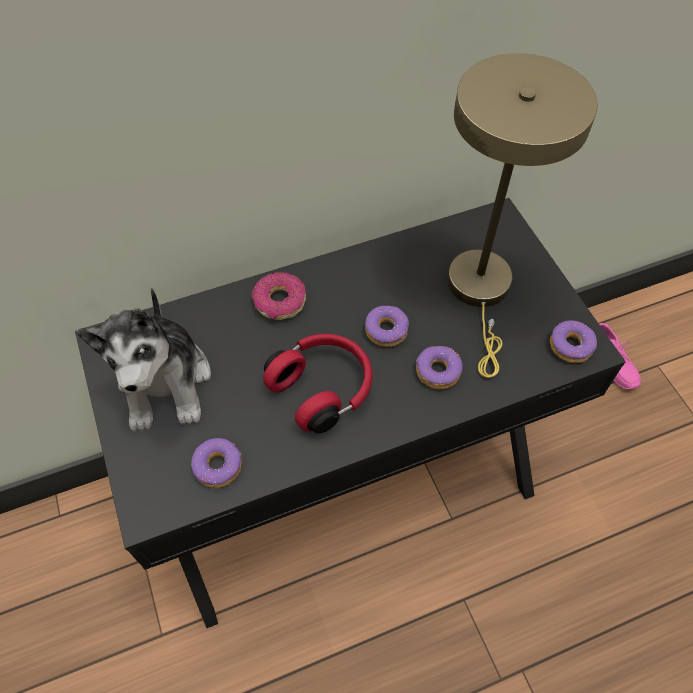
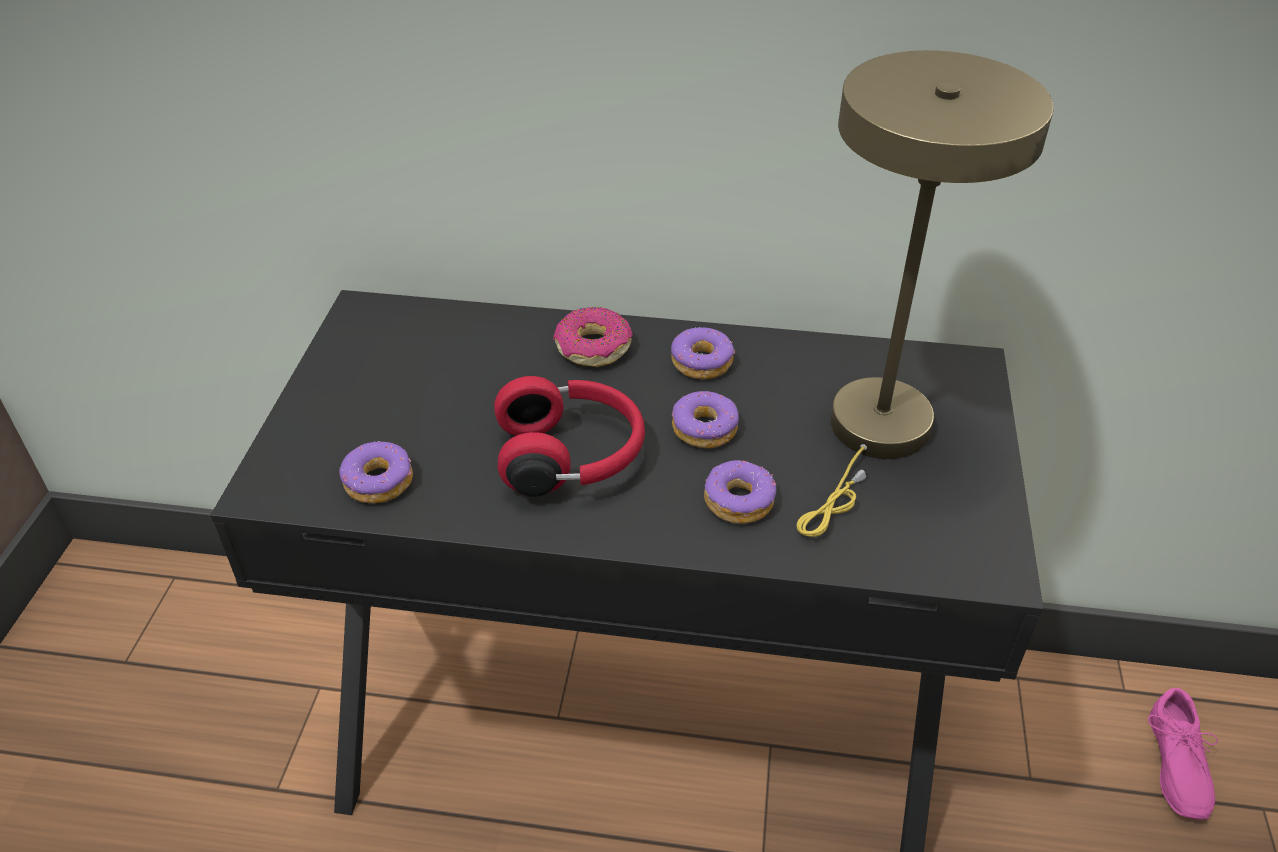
camera: 30 degrees right, 15 degrees down
plush toy [76,288,211,432] -> none
donut [550,320,597,363] -> donut moved to [671,327,735,379]

